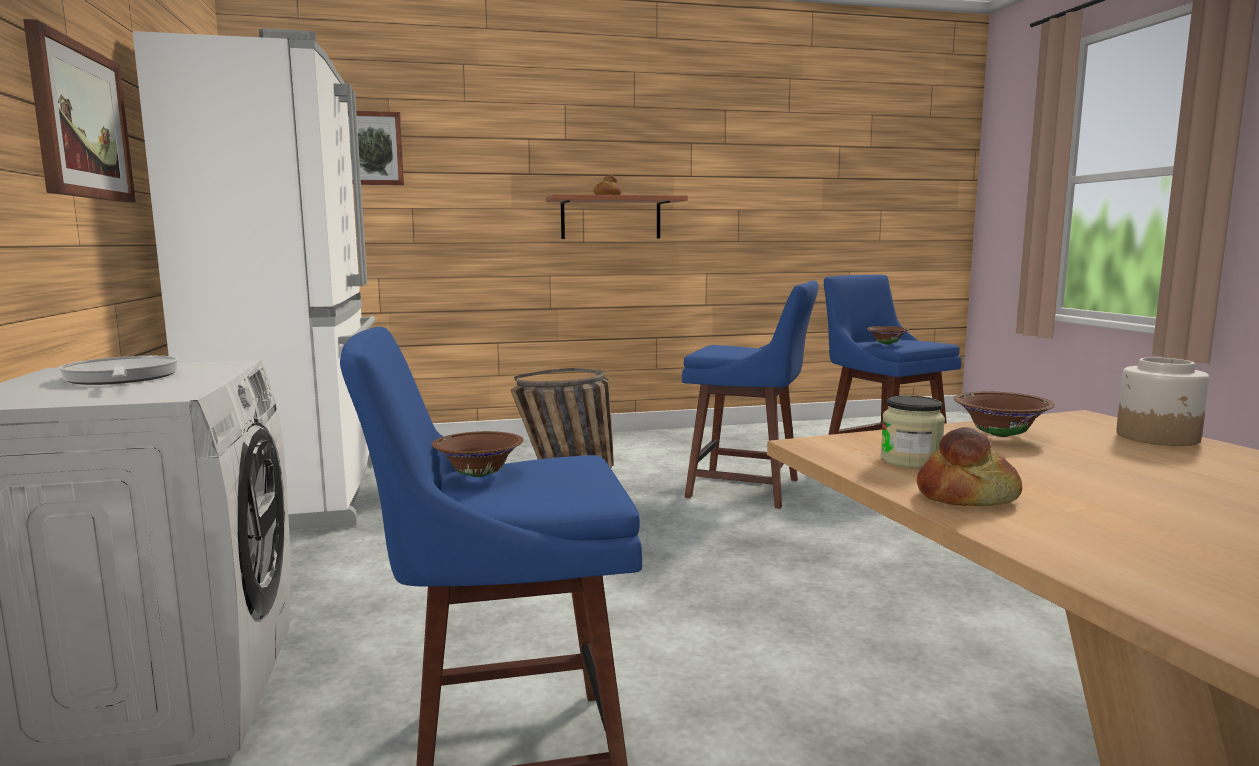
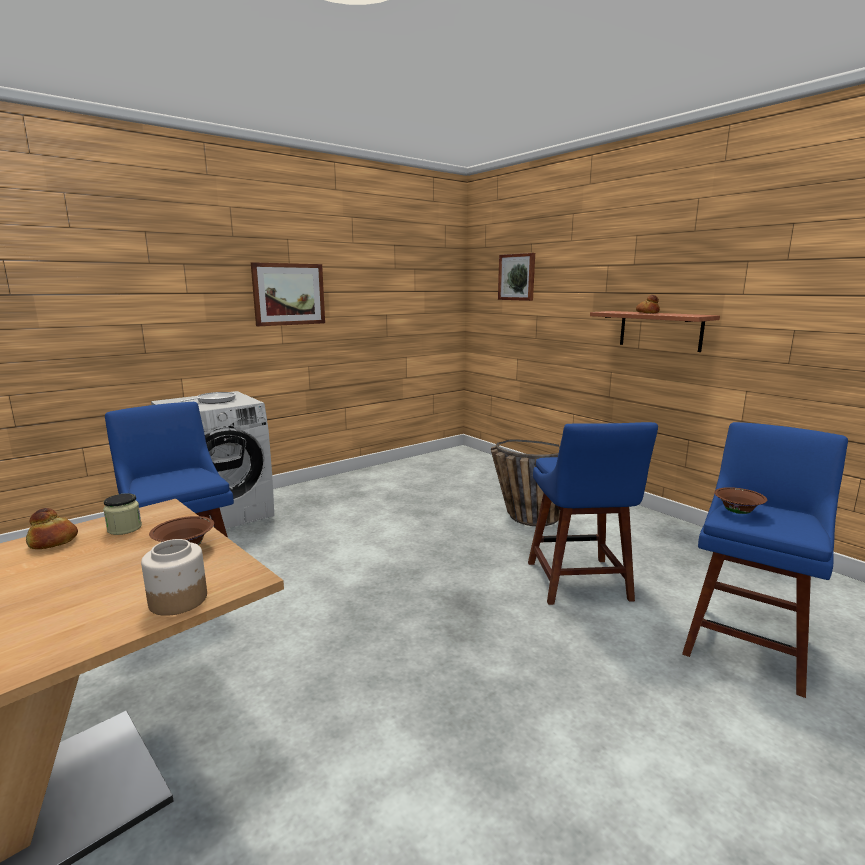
camera: 65 degrees right, 5 degrees up
white fridge [132,28,375,530] -> none
brown bowl [431,431,524,477] -> none

